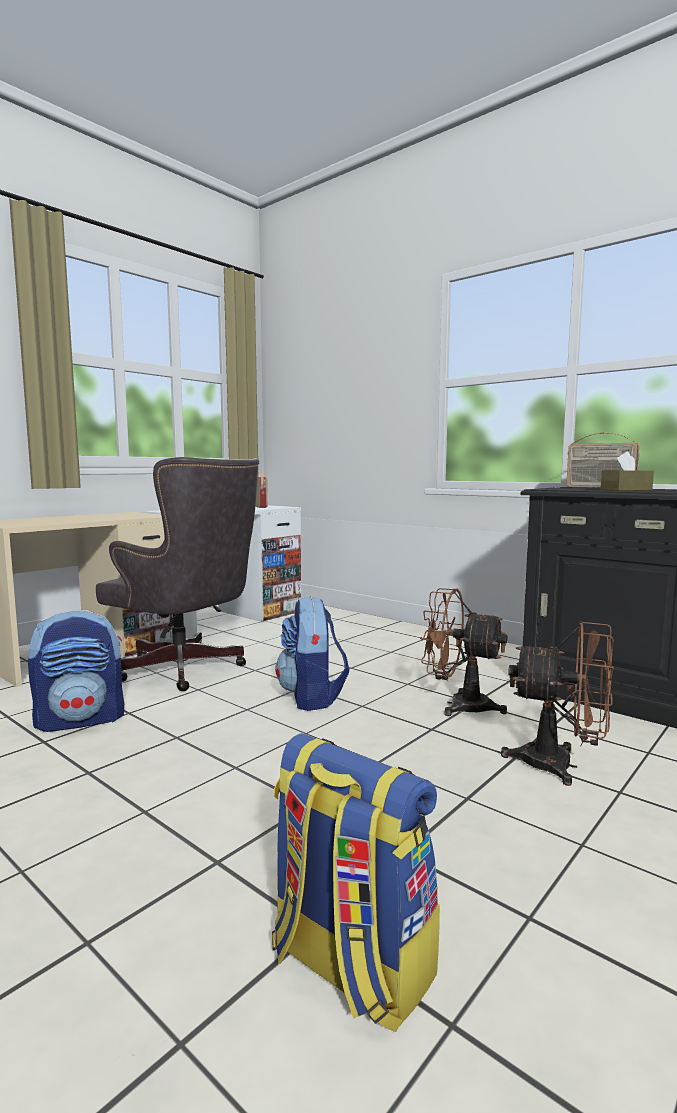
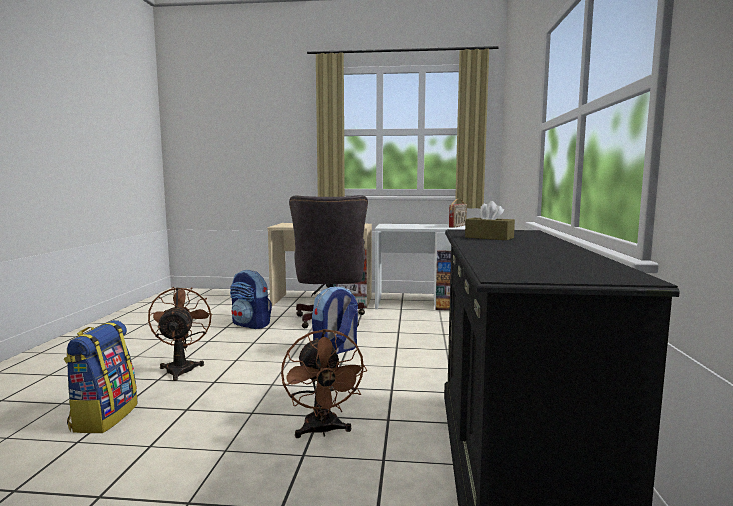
camera: 55 degrees right, 0 degrees up
brown fan [420,588,507,716] -> brown fan moved to [148,287,213,381]
radio [566,433,639,488] -> none

